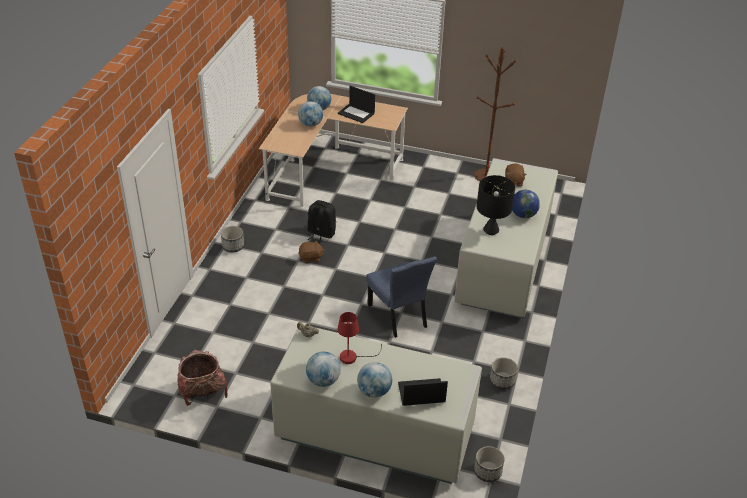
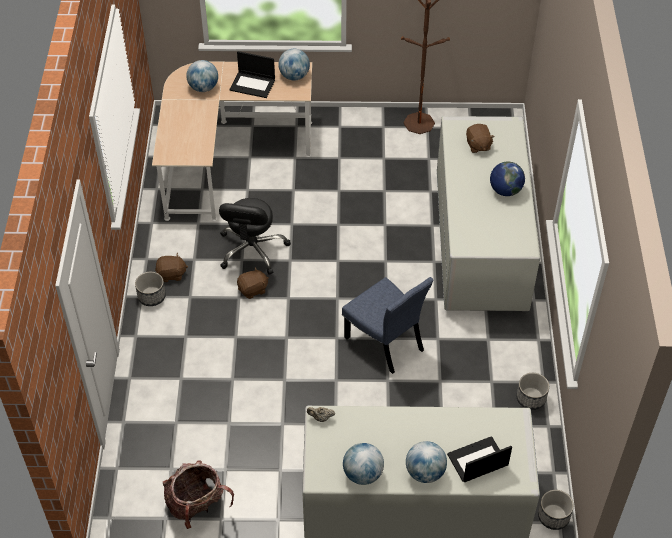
camera: 15 degrees left, 10 degrees up
globe [298,101,323,127] -> globe moved to [278,49,310,80]
black backpack [307,200,336,244] -> black office chair [219,198,291,275]
red table lamp [337,312,382,364] -> none
black table lamp [477,175,515,235] -> none
none -> brown plush toy [155,253,188,282]

